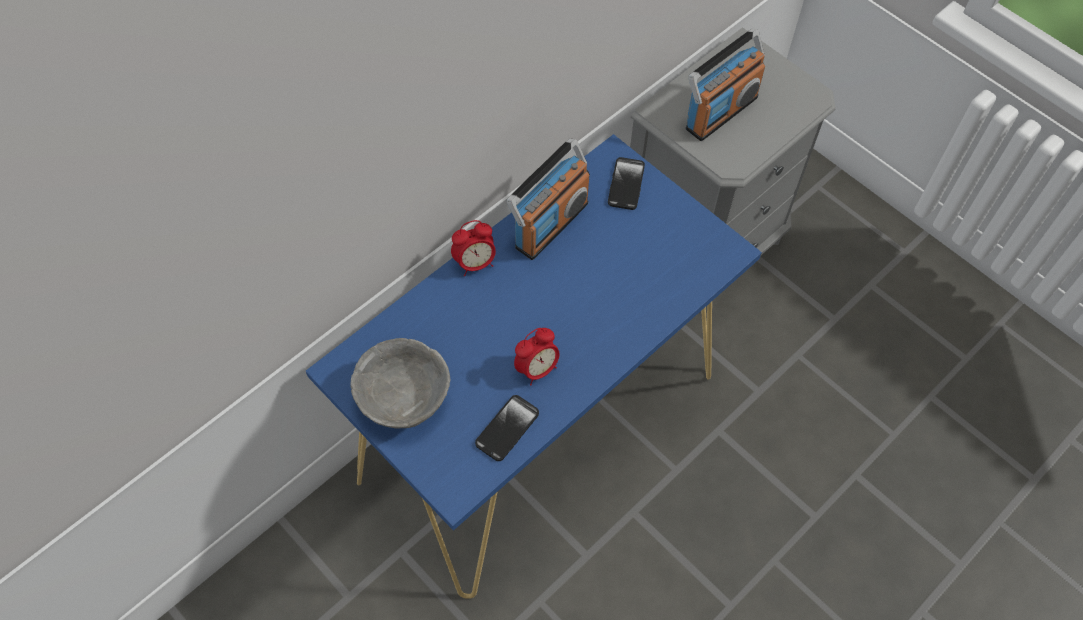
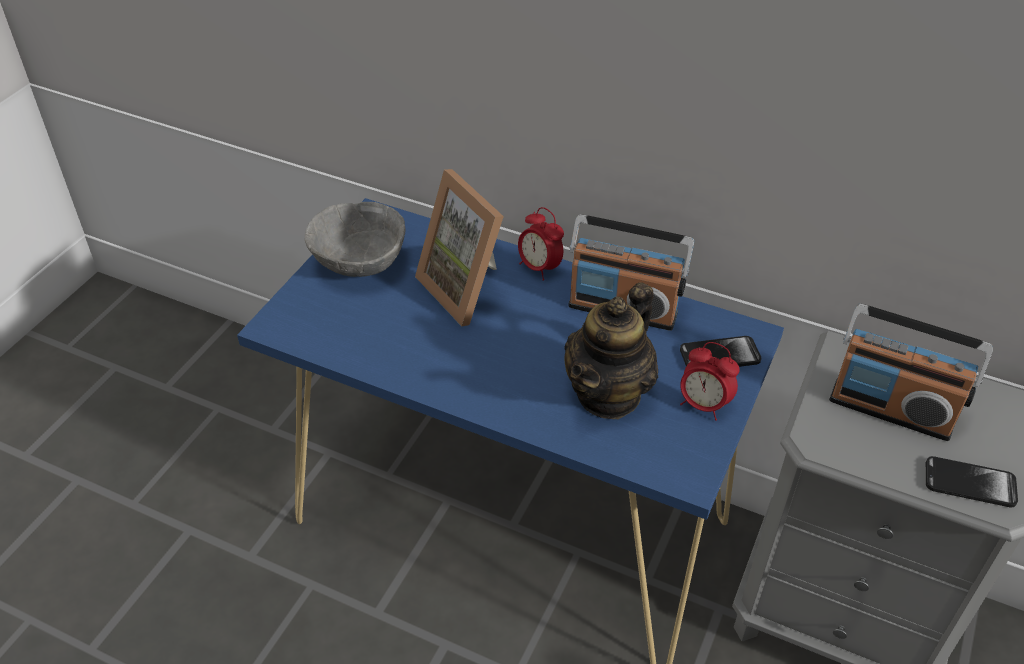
camera: 70 degrees right, 15 degrees down
phone [475,395,539,461] -> phone moved to [926,456,1018,507]
alarm clock [514,328,560,386] -> alarm clock moved to [680,342,740,421]
none -> picture frame [415,169,504,326]
none -> teapot [564,282,658,419]

